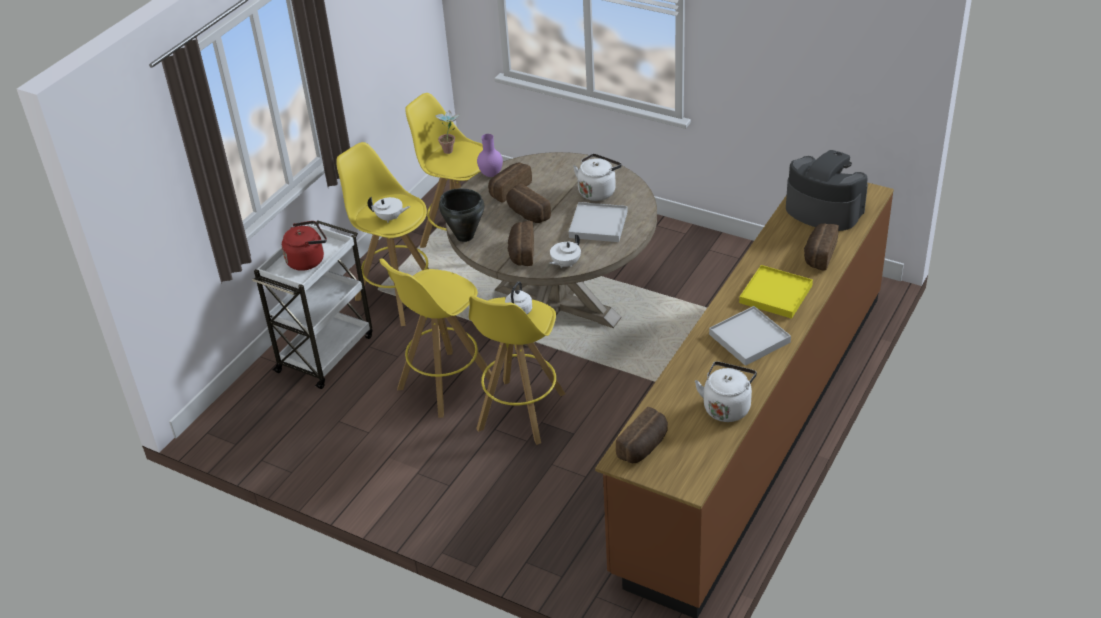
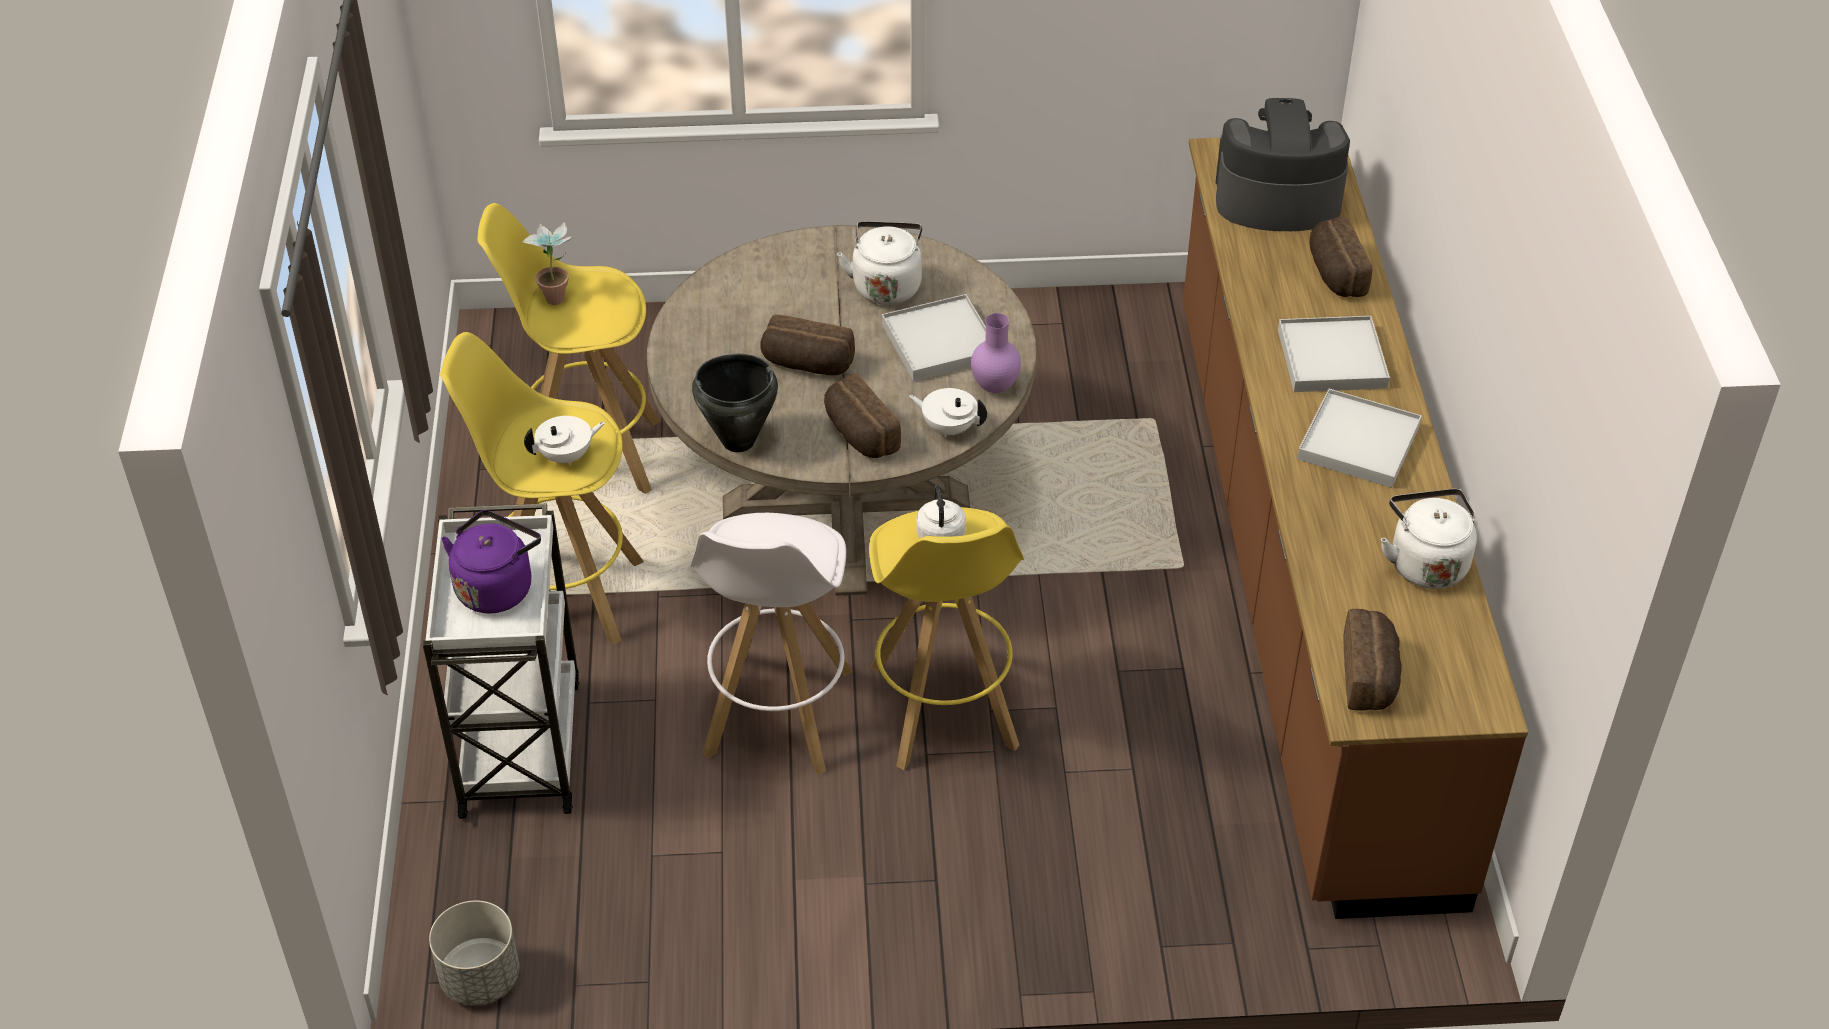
camera: 35 degrees left, 5 degrees up
red kettle [282,221,327,271] -> purple kettle [441,510,541,613]
yellow stool [380,258,492,418] -> white stool [690,513,853,775]
purple vase [477,134,503,177] -> purple vase moved to [971,313,1021,393]
bread [488,162,532,203] -> none
white teapot [550,234,581,268] -> white teapot turned 105 degrees clockwise [909,388,987,437]
yellow tray [739,265,813,319] -> white tray [1278,316,1390,392]
none -> grey planter [429,900,520,1006]

